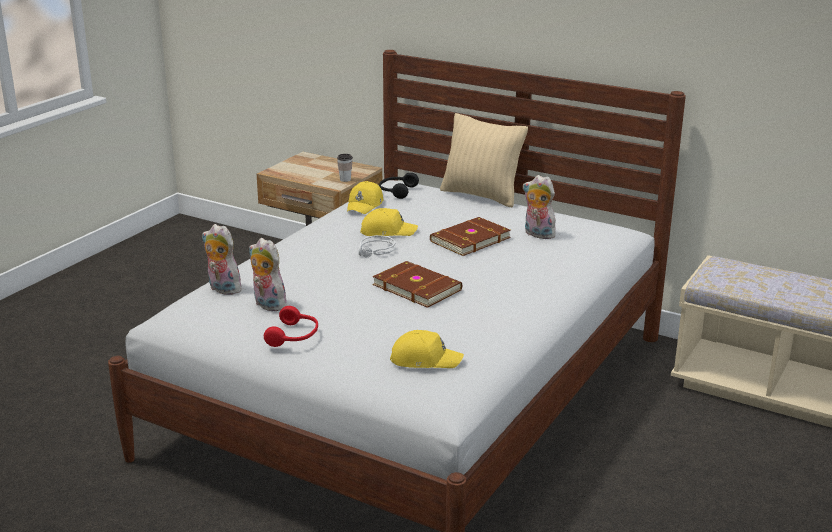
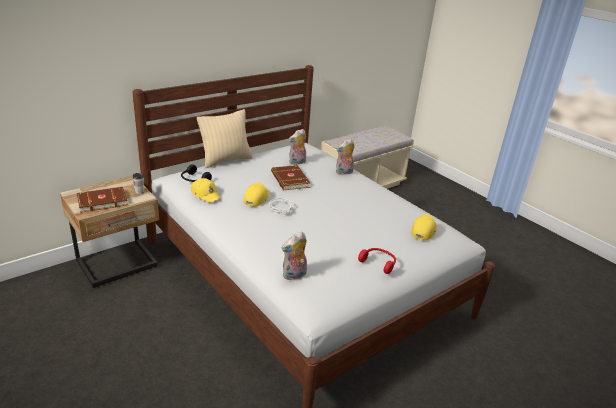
camera: 70 degrees left, 5 degrees up
plush toy [249,238,287,311] -> plush toy moved to [336,139,355,175]
brown book [372,261,462,308] -> brown book moved to [77,187,128,213]

